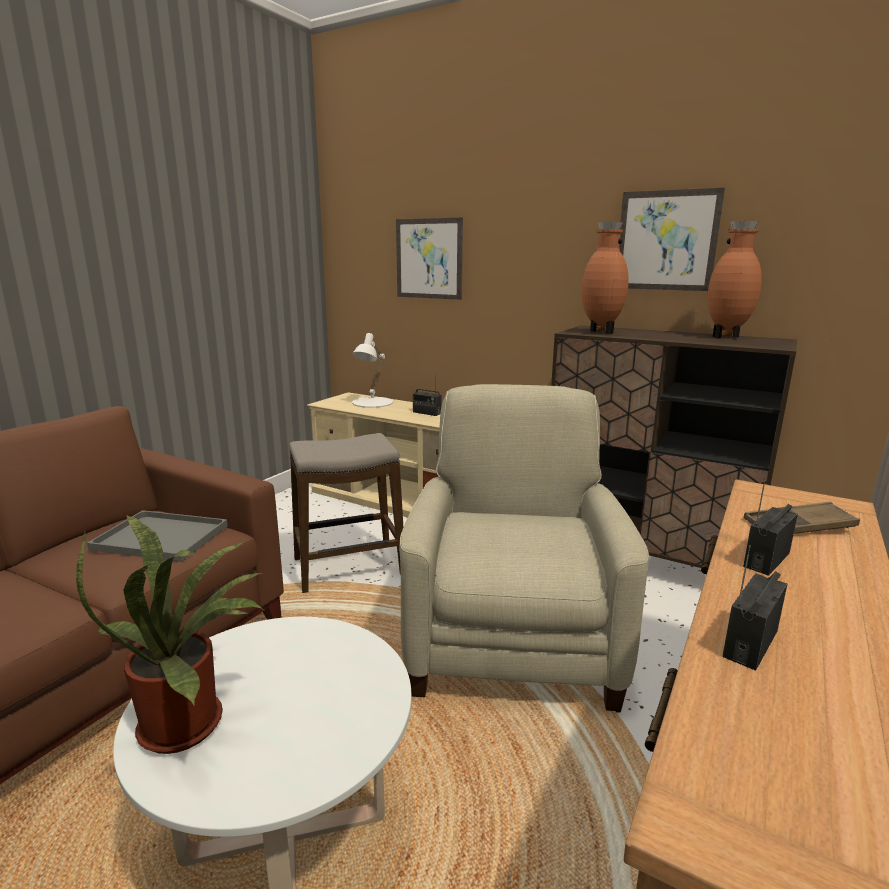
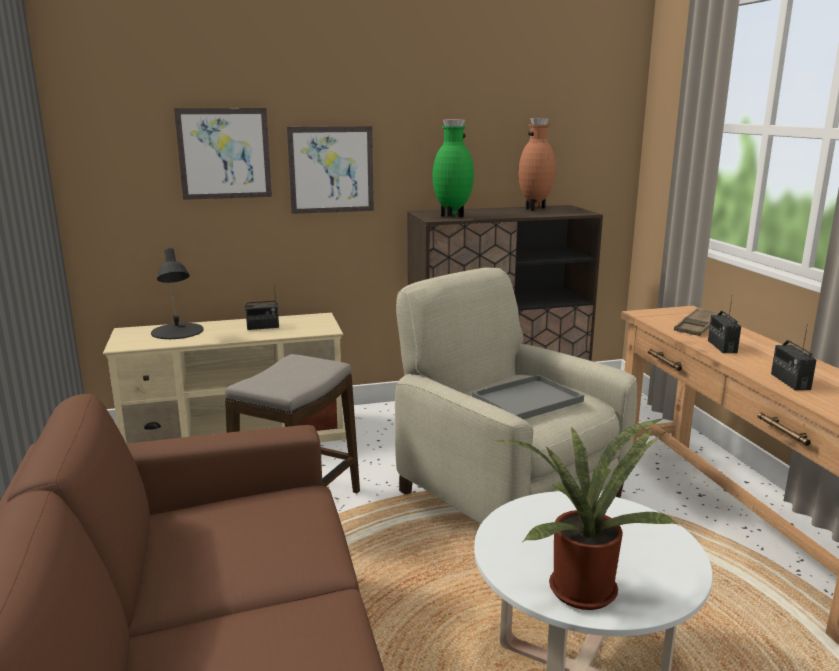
camera: 45 degrees left, 0 degrees up
grey tray [87,510,228,562] -> grey tray moved to [472,375,584,419]
white table lamp [352,333,393,408] -> black table lamp [151,248,204,339]
brown vase [582,222,629,334] -> green vase [432,119,474,217]
picture [619,188,725,291] -> picture moved to [287,126,374,214]

